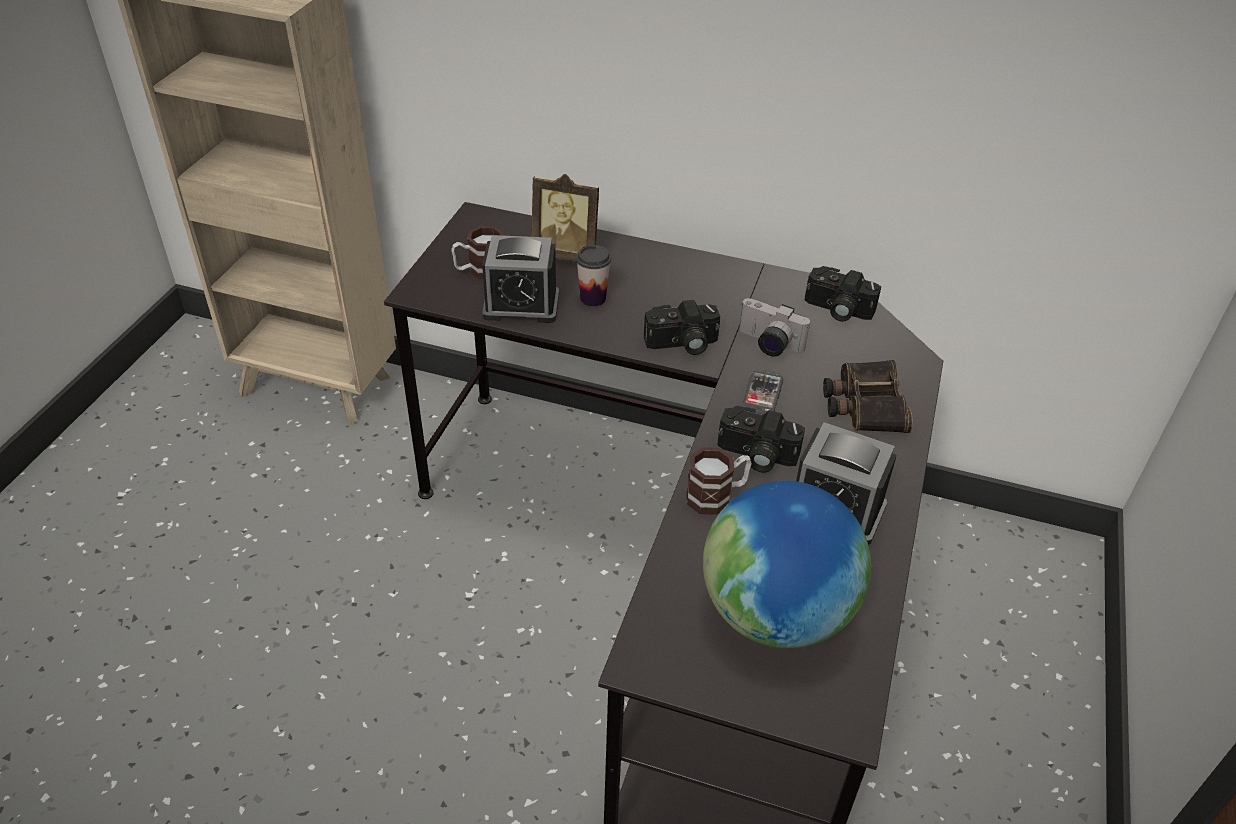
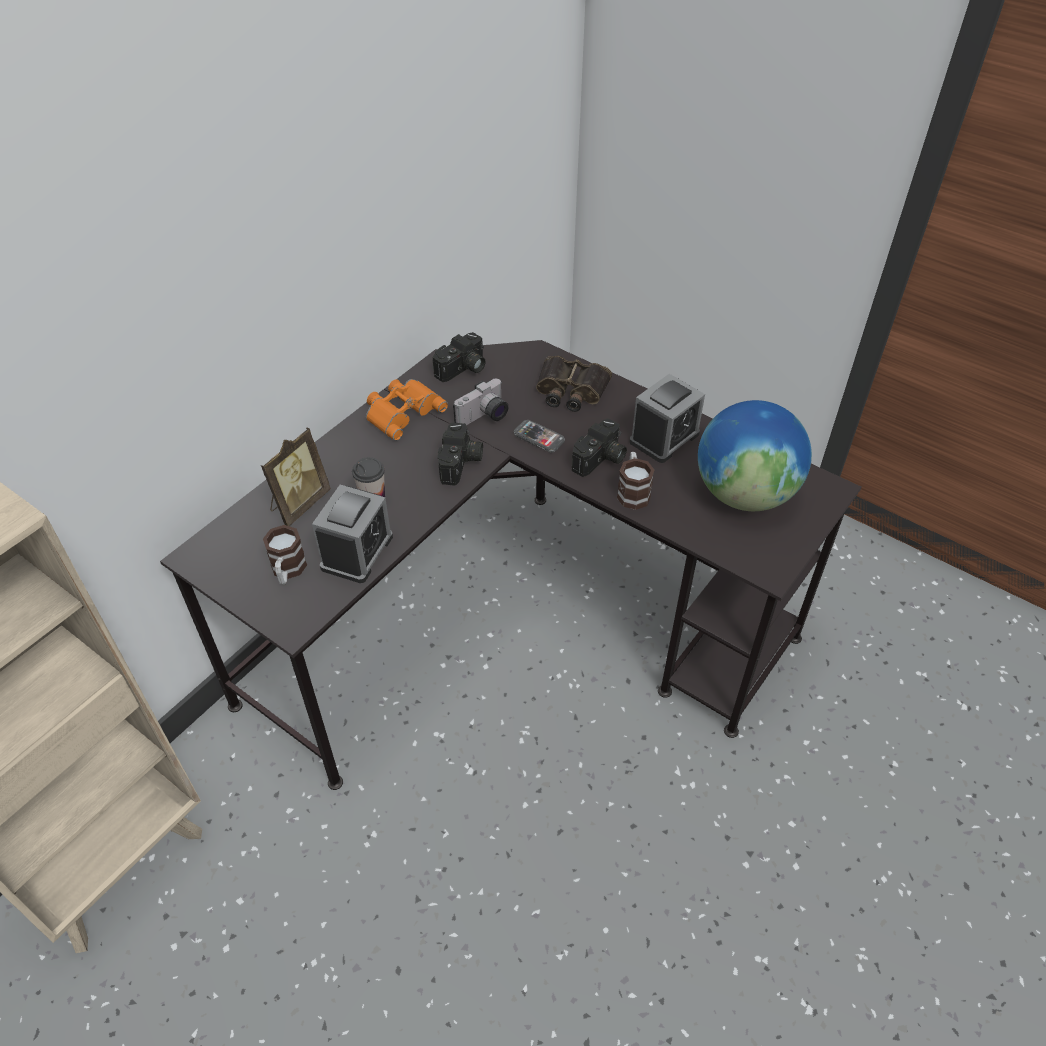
camera: 70 degrees left, 5 degrees up
none -> orange binoculars [366,379,448,441]

